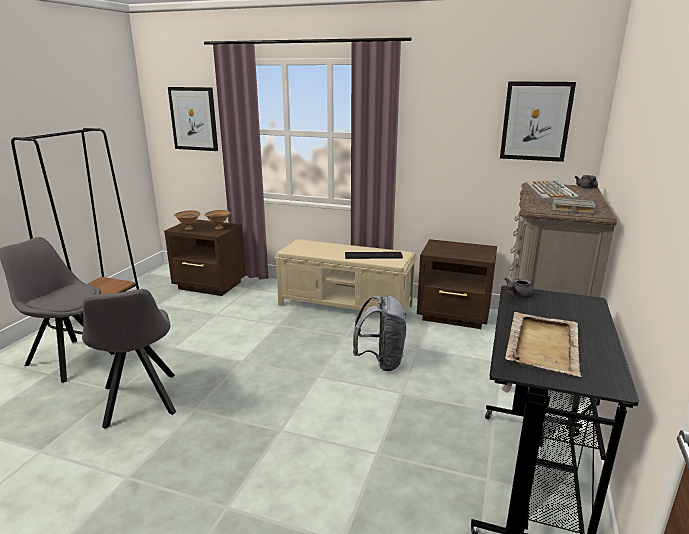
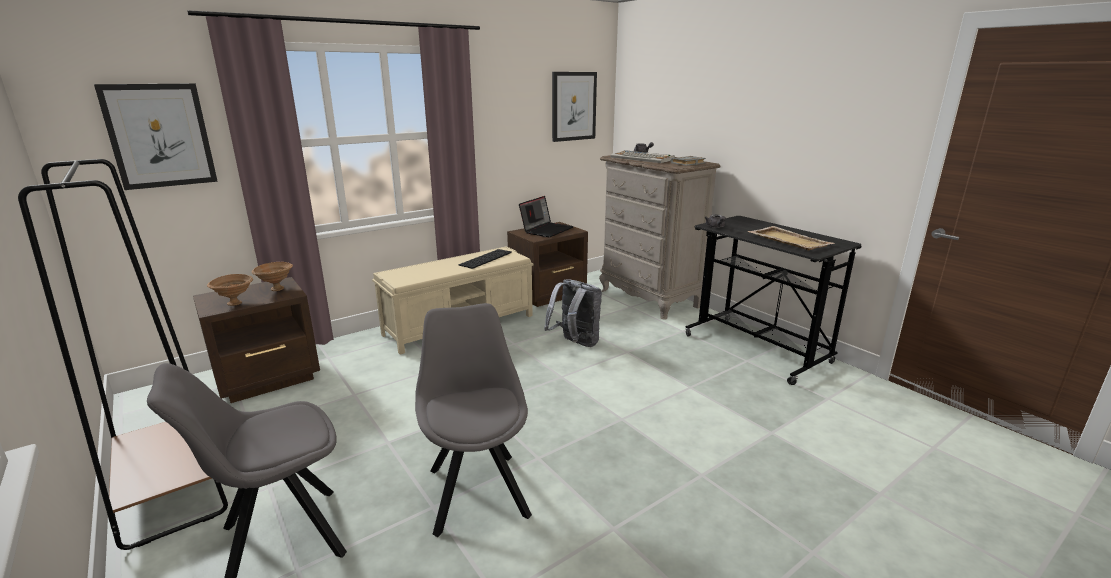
camera: 55 degrees left, 0 degrees up
grey chair [82,289,176,429] -> grey chair turned 120 degrees counterclockwise [415,303,532,537]
none -> laptop [519,196,574,238]

